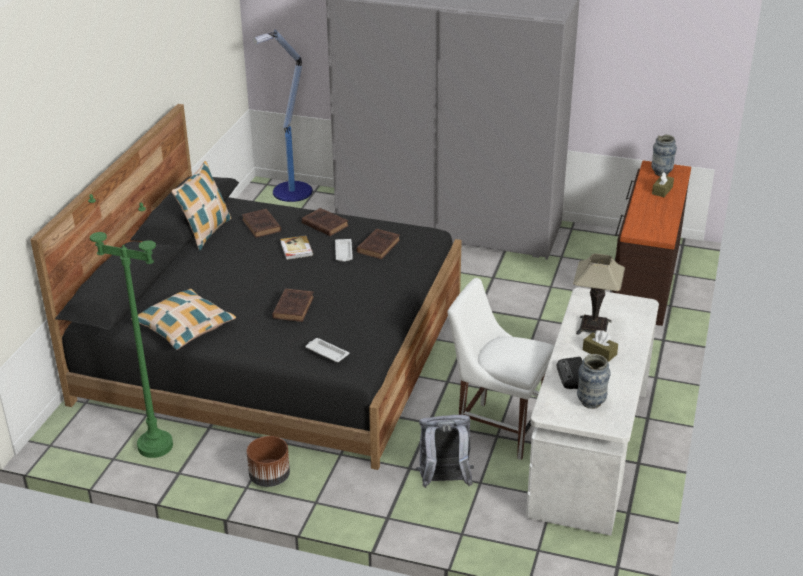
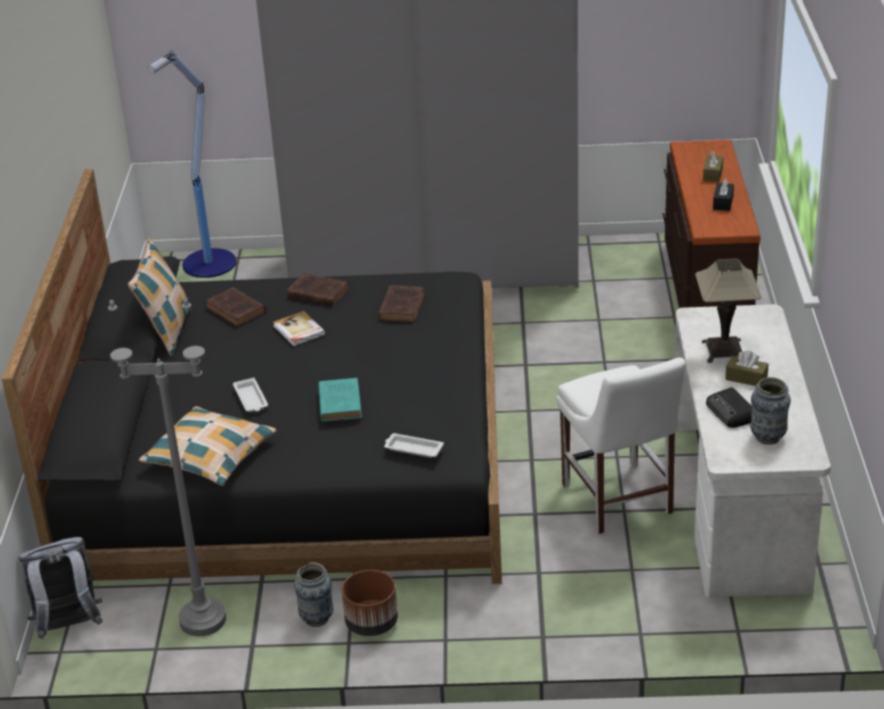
camera: 15 degrees left, 0 degrees up
green floor lamp [88,194,173,458] -> grey floor lamp [108,297,226,636]
brown book [272,288,314,322] -> turquoise book [318,378,362,422]
white tray [335,239,353,262] -> white tray moved to [233,378,268,412]
grey backpack [416,415,474,488] -> grey backpack moved to [18,537,103,639]
white chair [448,278,554,460] -> white chair turned 120 degrees counterclockwise [557,357,686,534]
vase [651,134,677,176] -> vase moved to [294,562,333,627]
none -> black tissue box [713,178,734,211]

